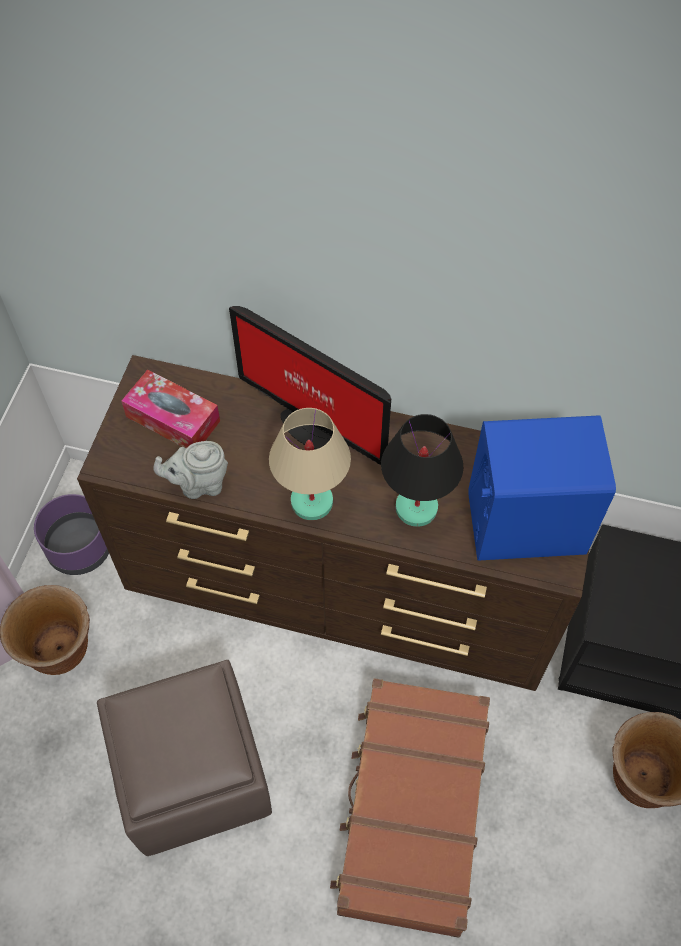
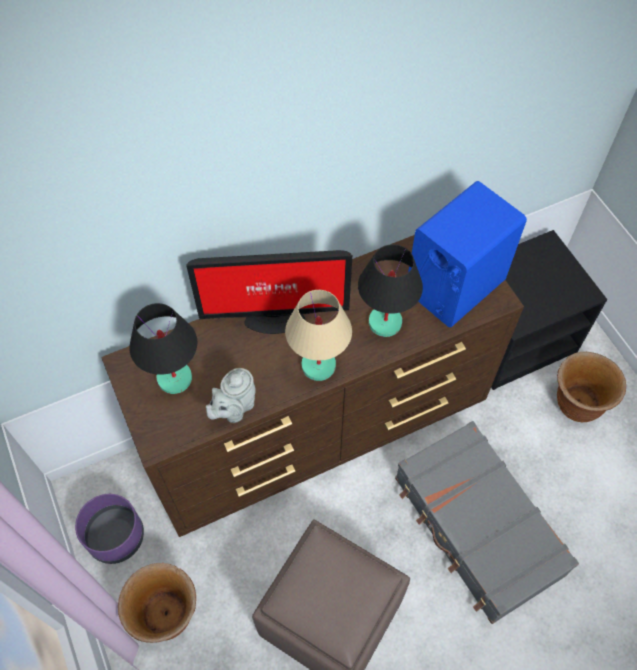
camera: 40 degrees left, 0 degrees up
tissue box [121,370,220,448] -> black table lamp [129,303,198,394]
brown suitcase [330,679,490,938] -> grey suitcase [395,421,579,624]

